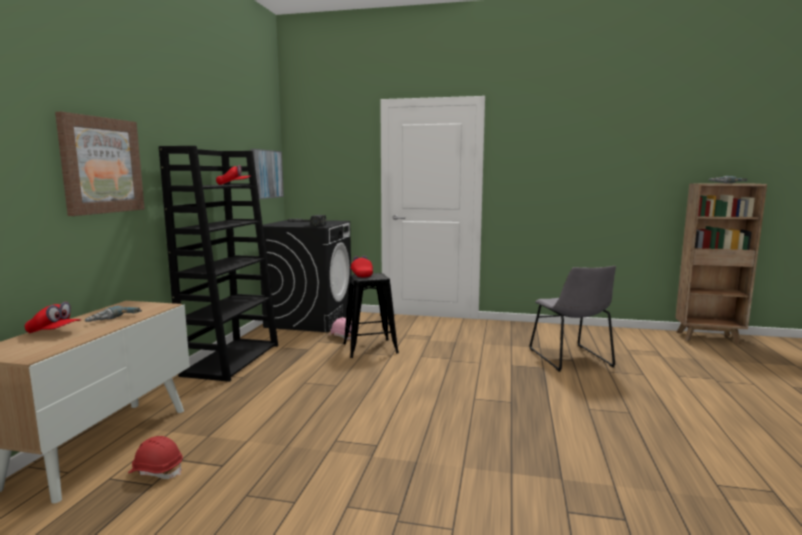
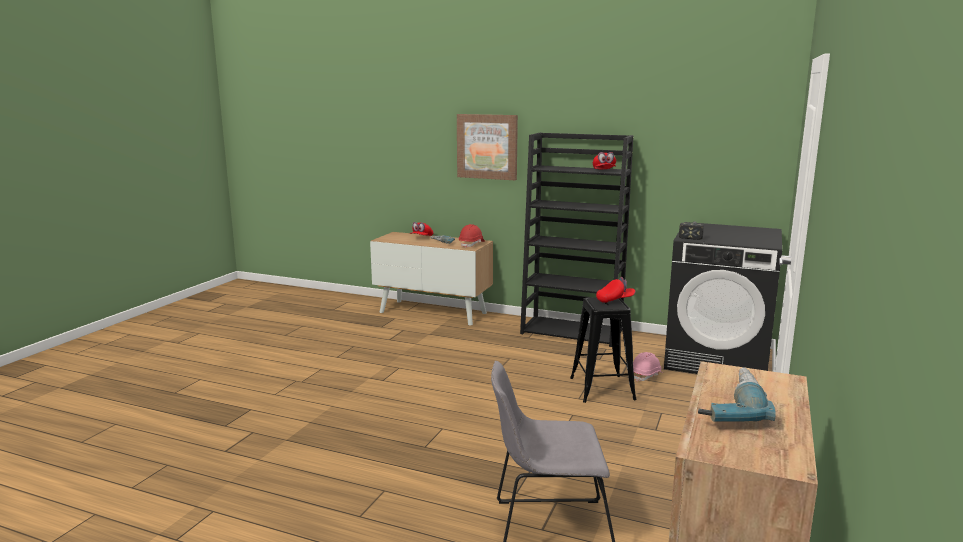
camera: 100 degrees right, 5 degrees up
red hard hat [128,436,183,479] -> red hard hat moved to [459,224,485,248]
picture [251,149,284,199] -> none

